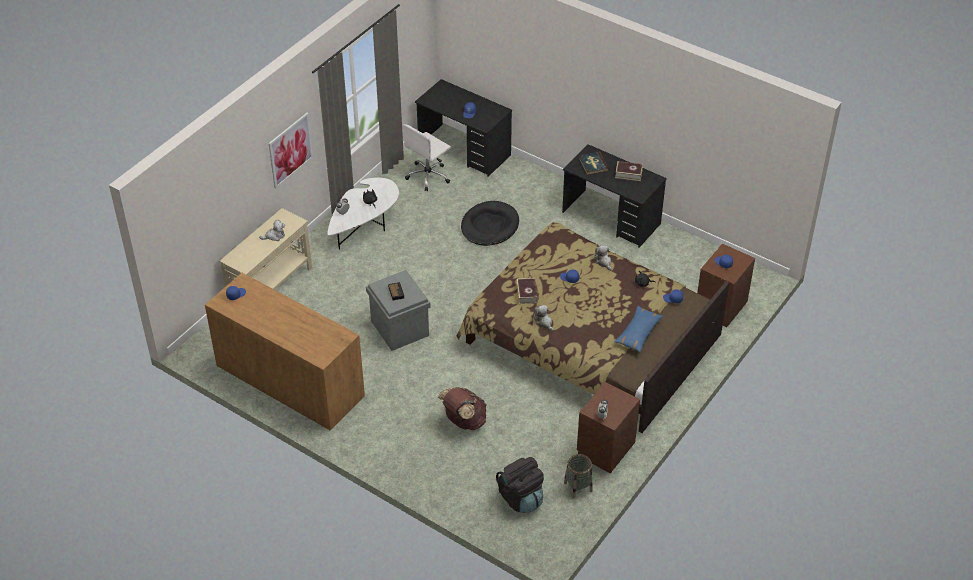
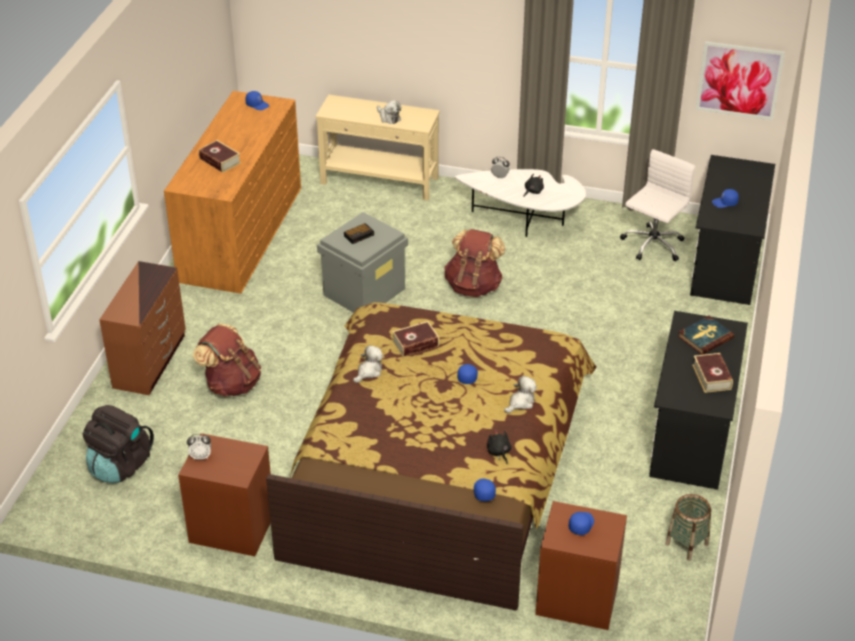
camera: 70 degrees right, 5 degrees down
picture [269,113,313,189] -> picture moved to [695,41,785,120]
white office chair [403,124,451,191] -> white office chair turned 105 degrees clockwise [620,149,695,261]
black dog bed [461,201,519,246] -> none
basket [564,454,592,499] -> basket moved to [665,494,711,561]
blue pillow [614,306,663,352] -> none
none -> brown dresser [99,261,186,395]
none -> book [199,140,241,173]
none -> brown backpack [445,229,505,297]

